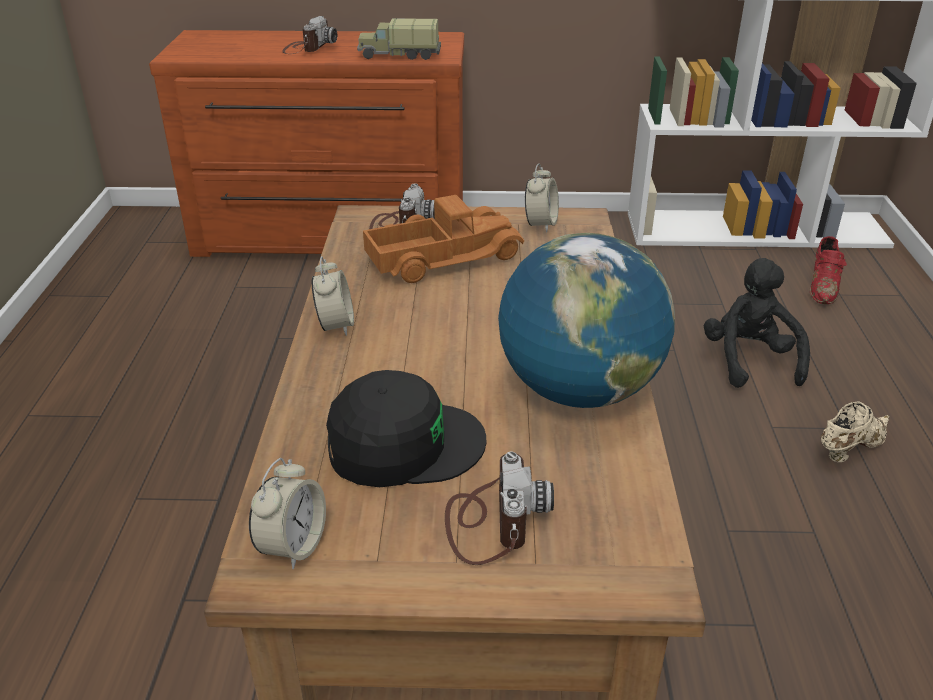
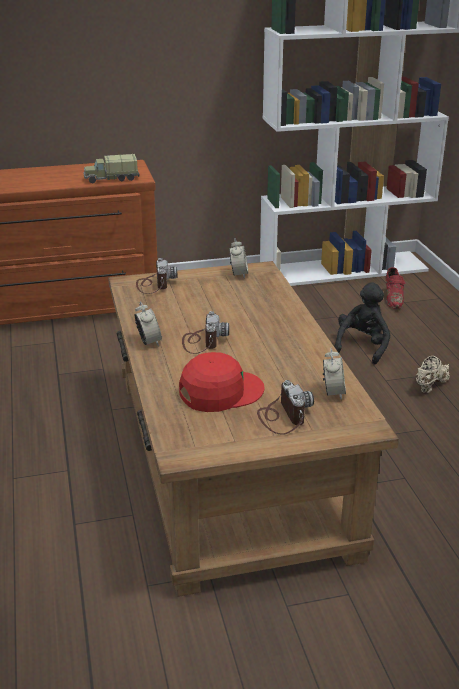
camera: 15 degrees left, 5 degrees down
alarm clock [249,458,326,569] -> alarm clock moved to [323,348,346,400]
camera [282,16,337,54] -> camera moved to [182,311,229,354]
black cap [326,370,486,487] -> red cap [179,352,264,412]
toy truck [363,195,524,283] -> none
globe [498,233,675,408] -> none
black plush toy [704,258,810,388] -> black plush toy turned 45 degrees clockwise [334,282,390,364]

